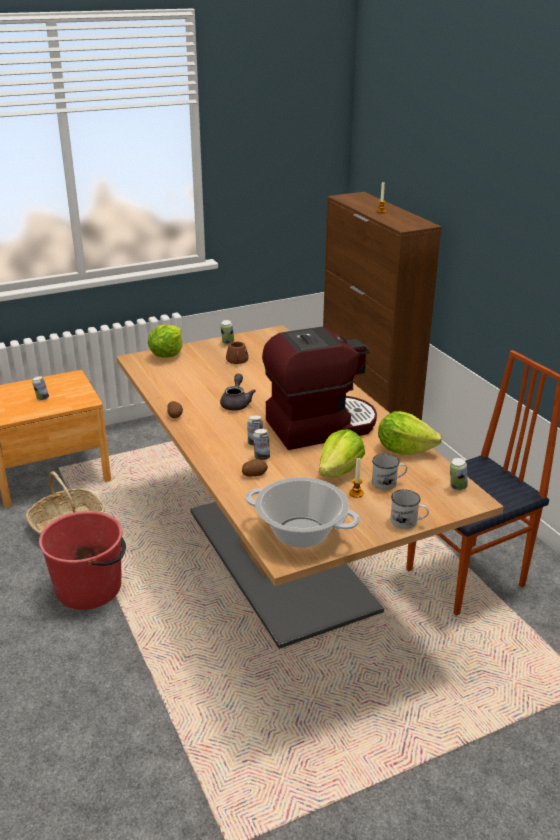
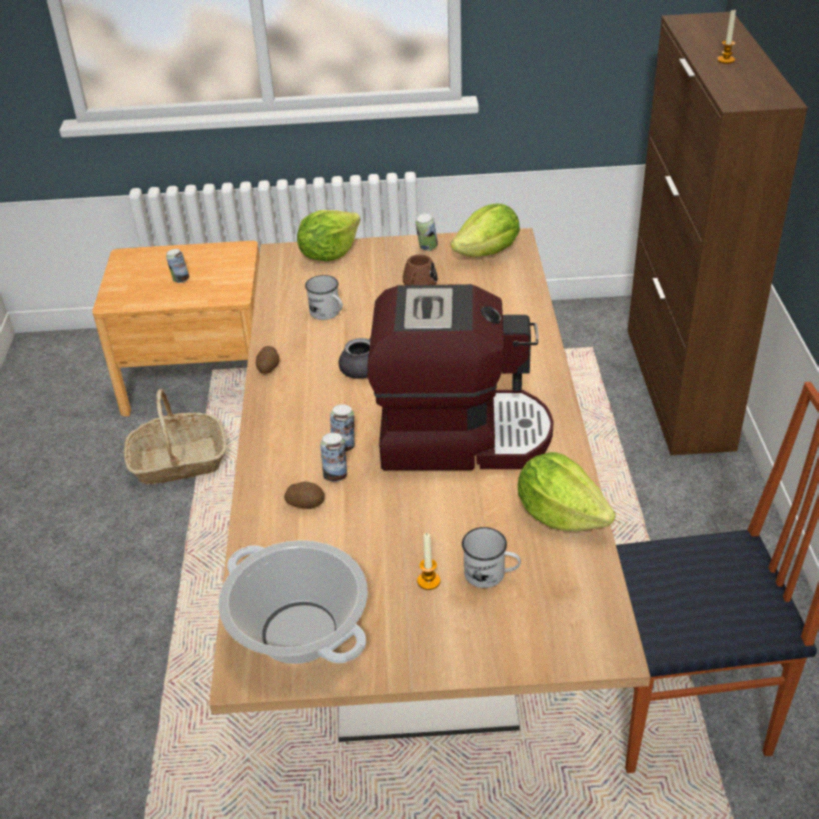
camera: 25 degrees right, 10 degrees up
red bucket [39,511,126,610] -> none
lettuce [319,429,365,477] -> lettuce moved to [451,204,520,257]
white mug [391,489,429,529] -> white mug moved to [305,275,343,320]
can [450,458,468,490] -> none

